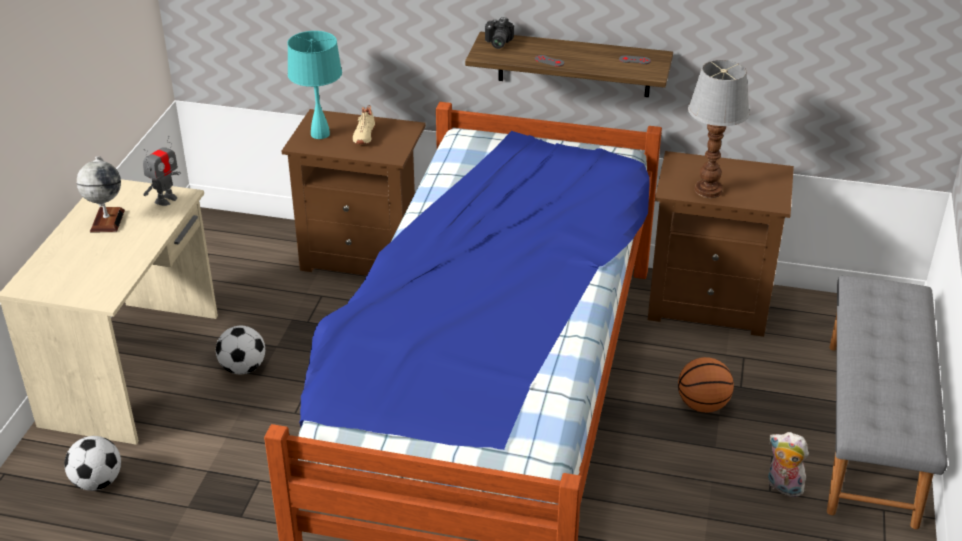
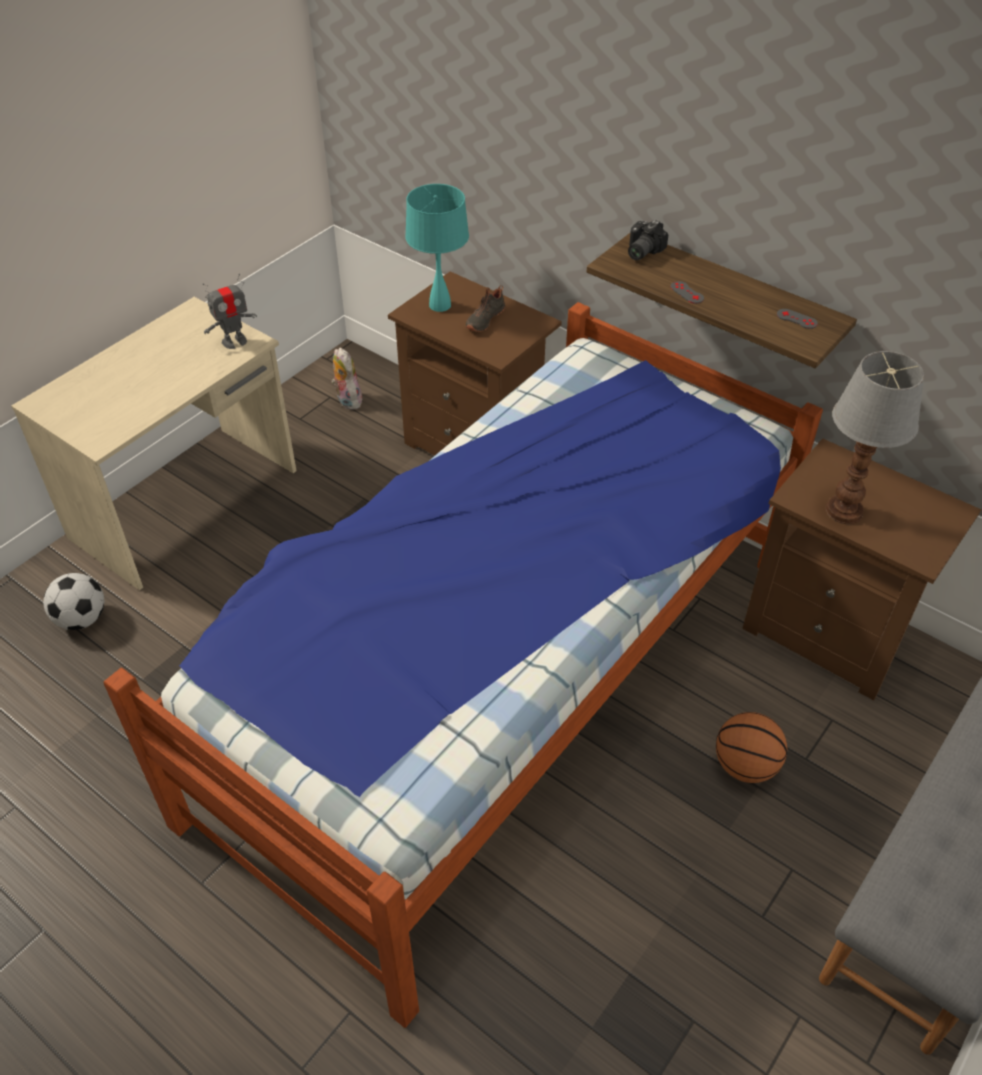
camera: 25 degrees right, 10 degrees up
globe [77,156,125,232] -> none
football [216,326,265,374] -> none
beige shoe [353,105,375,144] -> black shoe [466,285,505,332]
plush toy [768,432,809,497] -> plush toy moved to [331,348,363,410]

